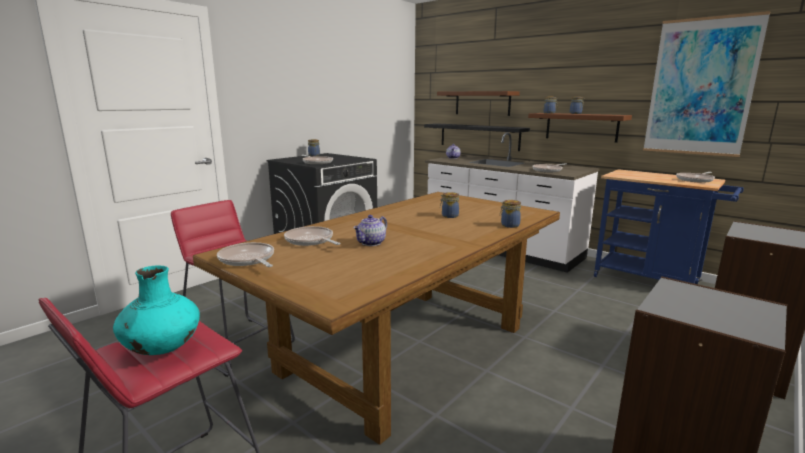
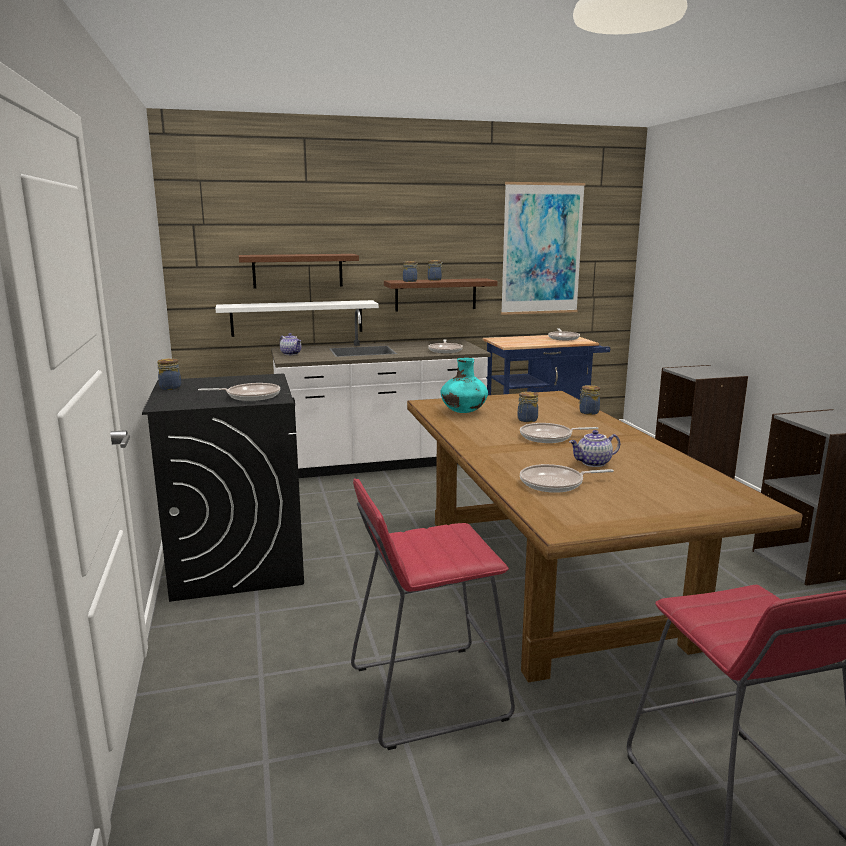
camera: 55 degrees left, 0 degrees up
turquoise vase [113,266,200,355] -> turquoise vase moved to [440,358,488,413]
frying pan [217,242,274,267] -> frying pan moved to [520,423,599,443]
teapot [353,215,387,246] -> teapot turned 90 degrees clockwise [569,430,620,467]
black shelf [424,123,530,151] -> white shelf [215,300,379,337]

